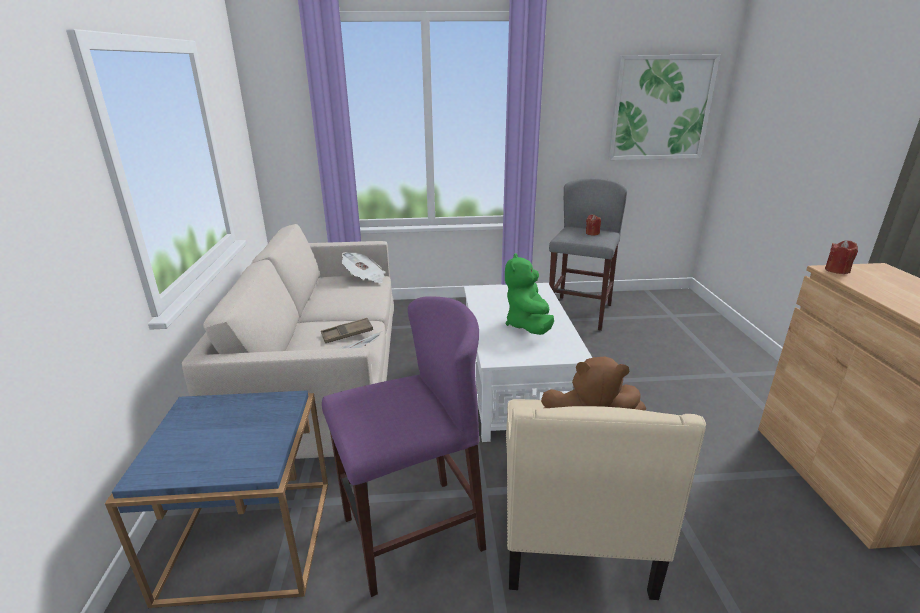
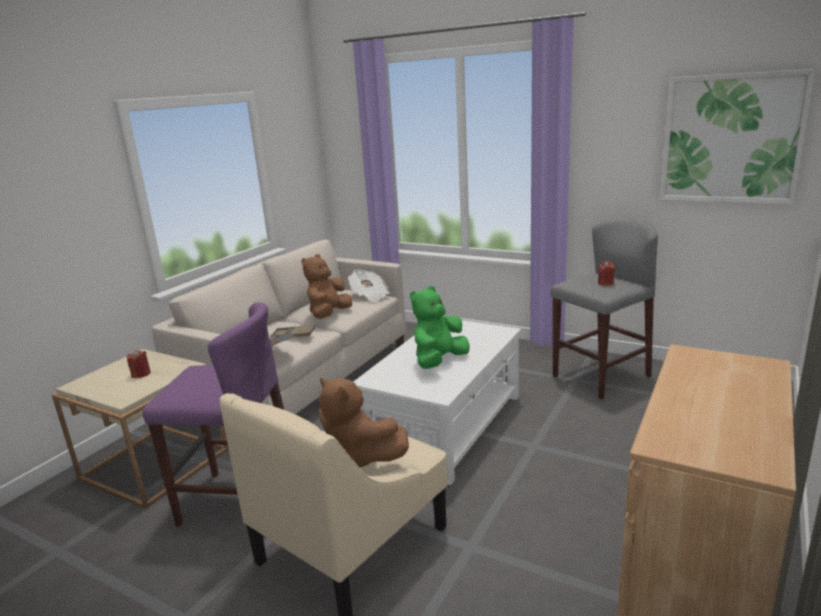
camera: 35 degrees right, 5 degrees down
blue side table [105,391,328,608] -> beige side table [52,349,229,509]
red candle [825,240,858,274] -> red candle moved to [127,350,151,378]
none -> brown plush toy [301,254,352,319]

